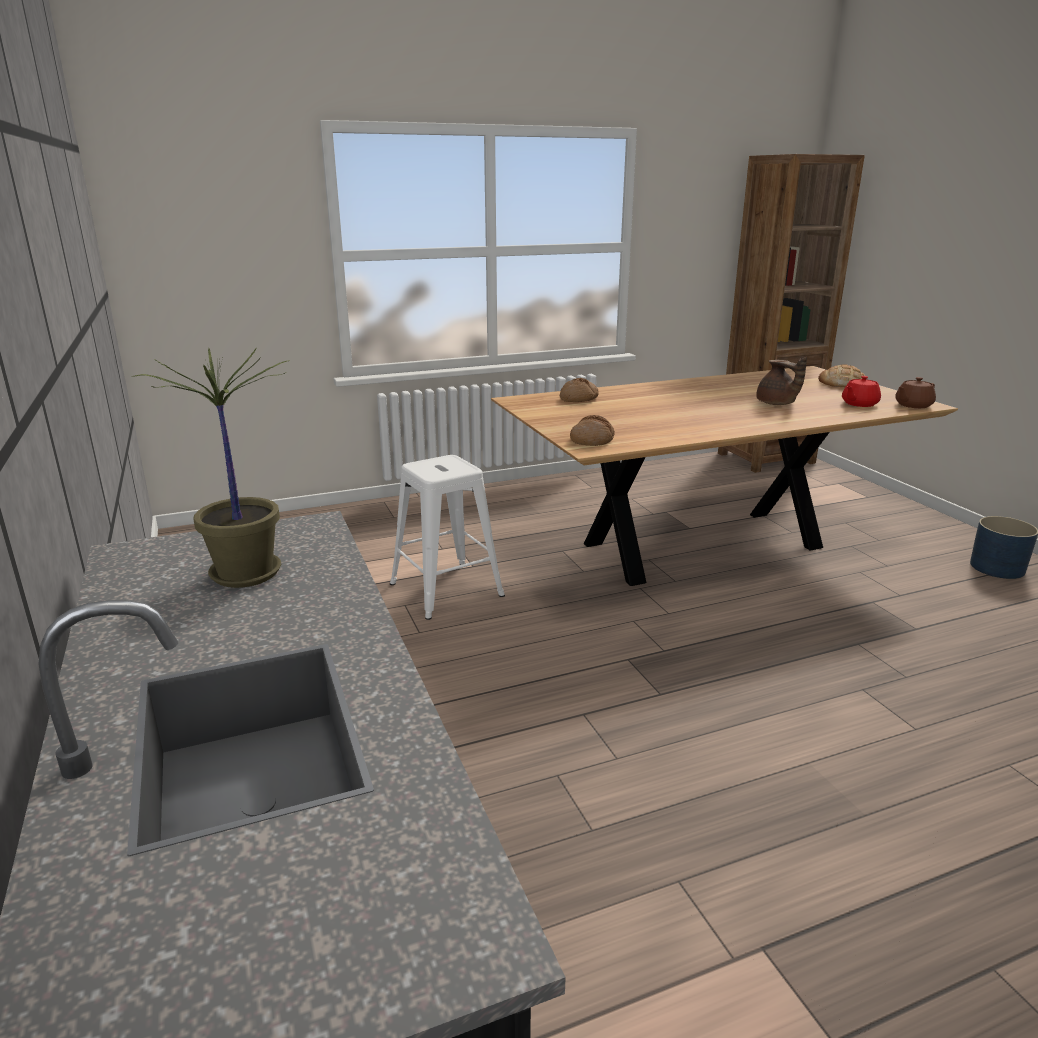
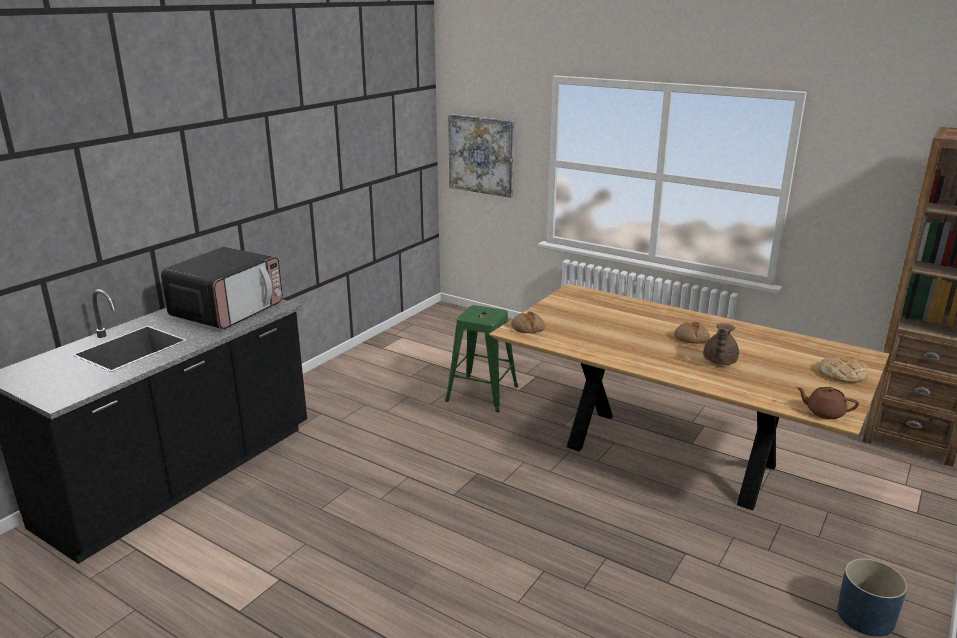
camera: 55 degrees right, 0 degrees up
potted plant [135,348,290,588] -> microwave [161,247,283,329]
white stool [390,455,505,620] -> green stool [445,305,518,412]
bread [560,378,599,402] -> bread moved to [674,322,710,344]
red teapot [842,376,881,407] -> none
none -> picture [448,114,514,198]

